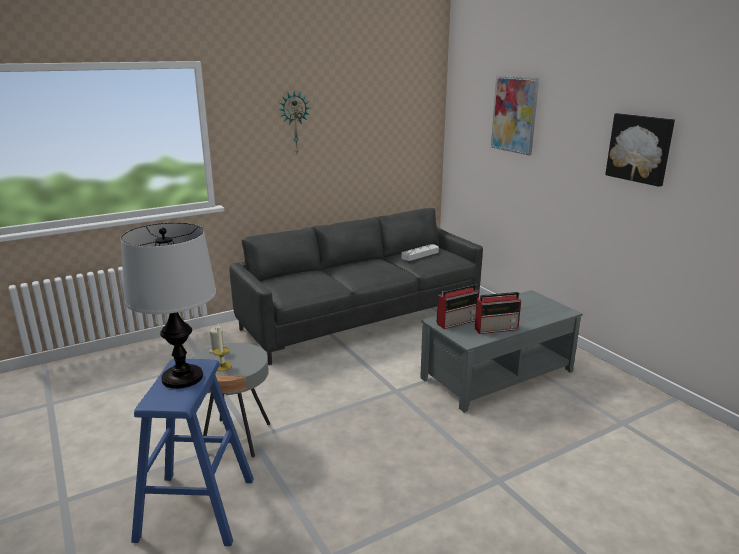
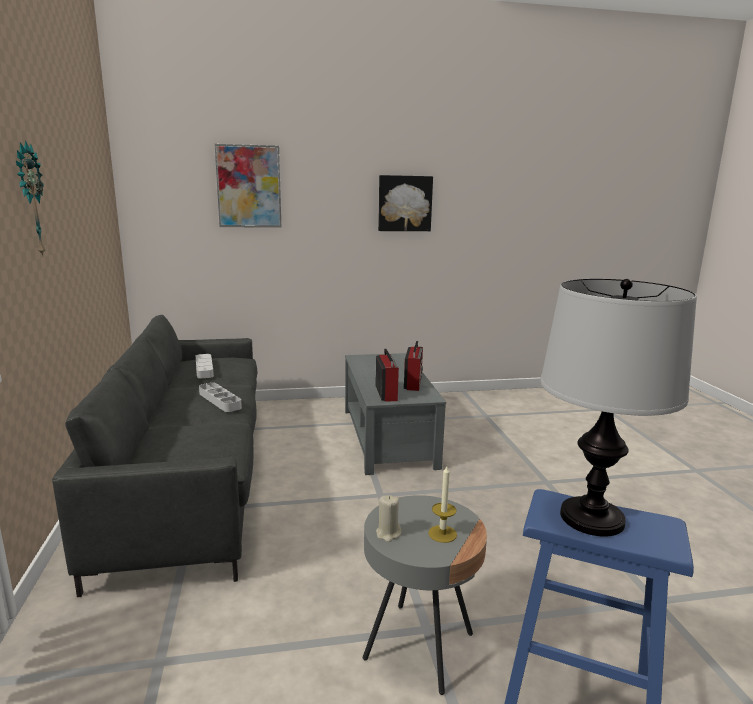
camera: 70 degrees left, 5 degrees down
none -> grey tray [199,382,242,412]

